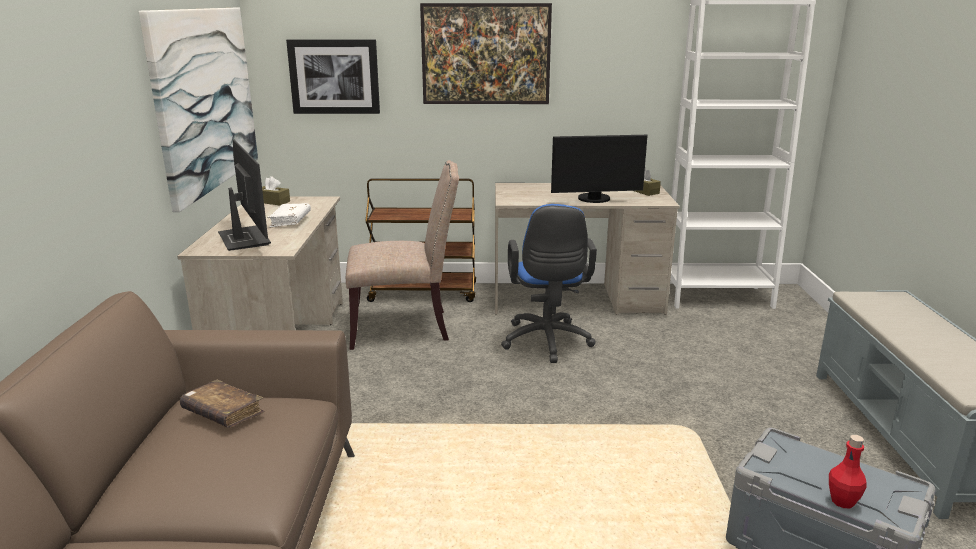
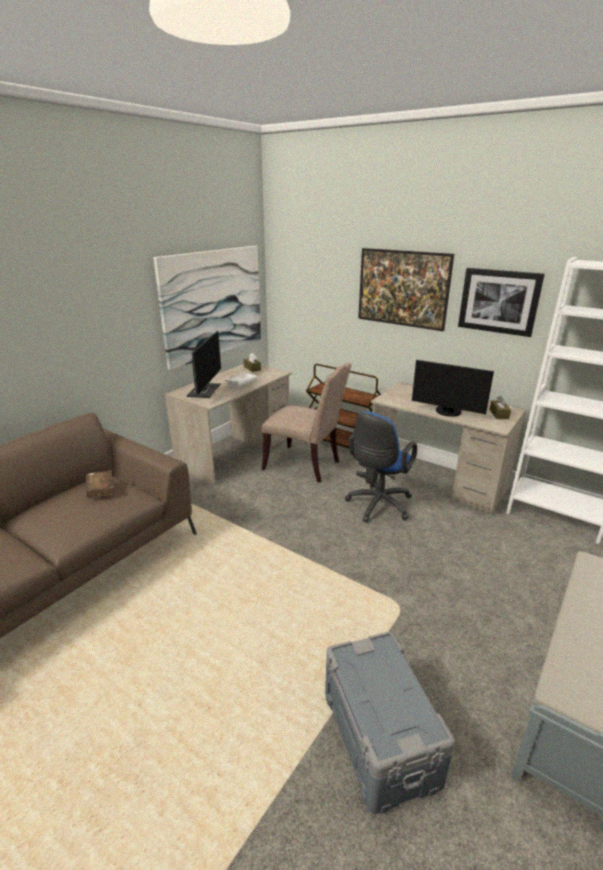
camera: 35 degrees right, 5 degrees up
picture [286,39,380,114] -> picture moved to [458,268,545,337]
red bottle [829,435,867,508] -> none

